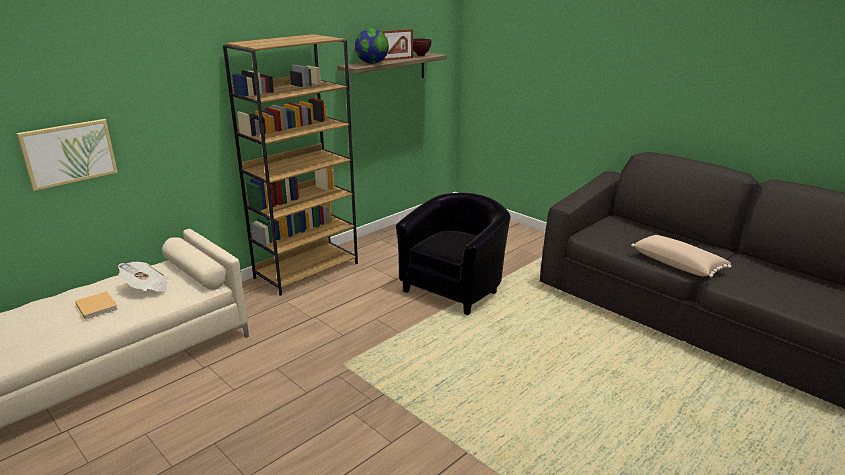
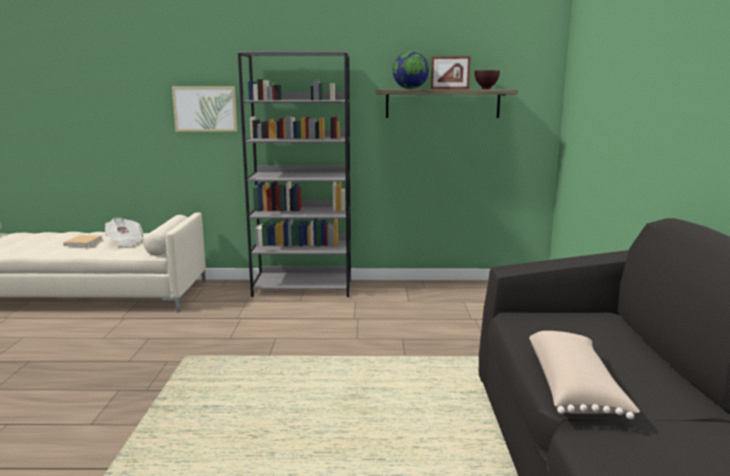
camera: 45 degrees right, 10 degrees down
picture [17,119,118,191] -> picture moved to [172,86,237,132]
brown bookcase [223,34,358,296] -> grey bookcase [238,51,351,297]
black armchair [396,193,511,315] -> none

